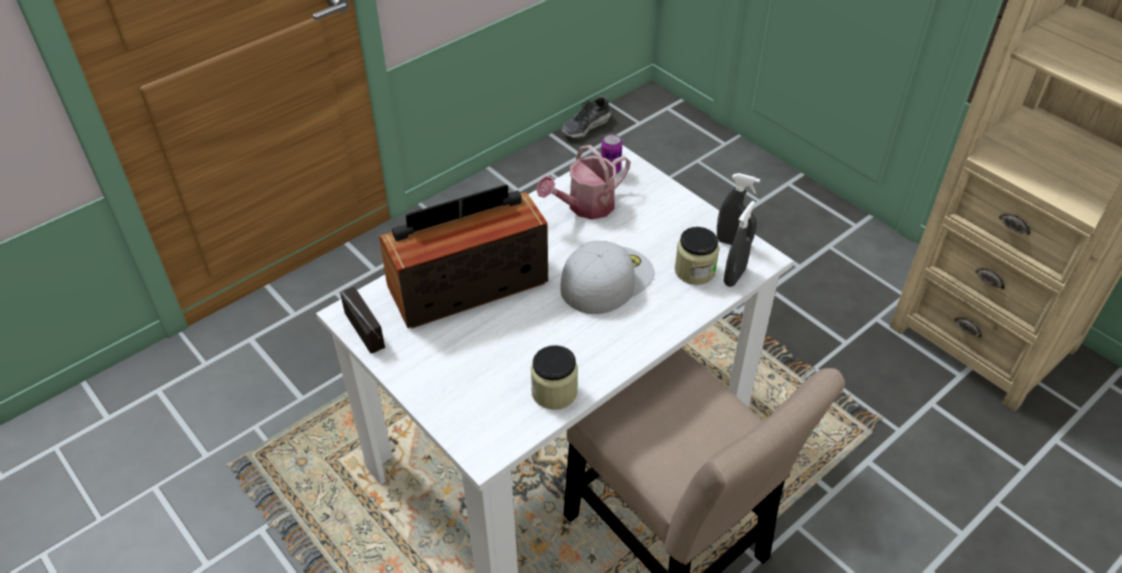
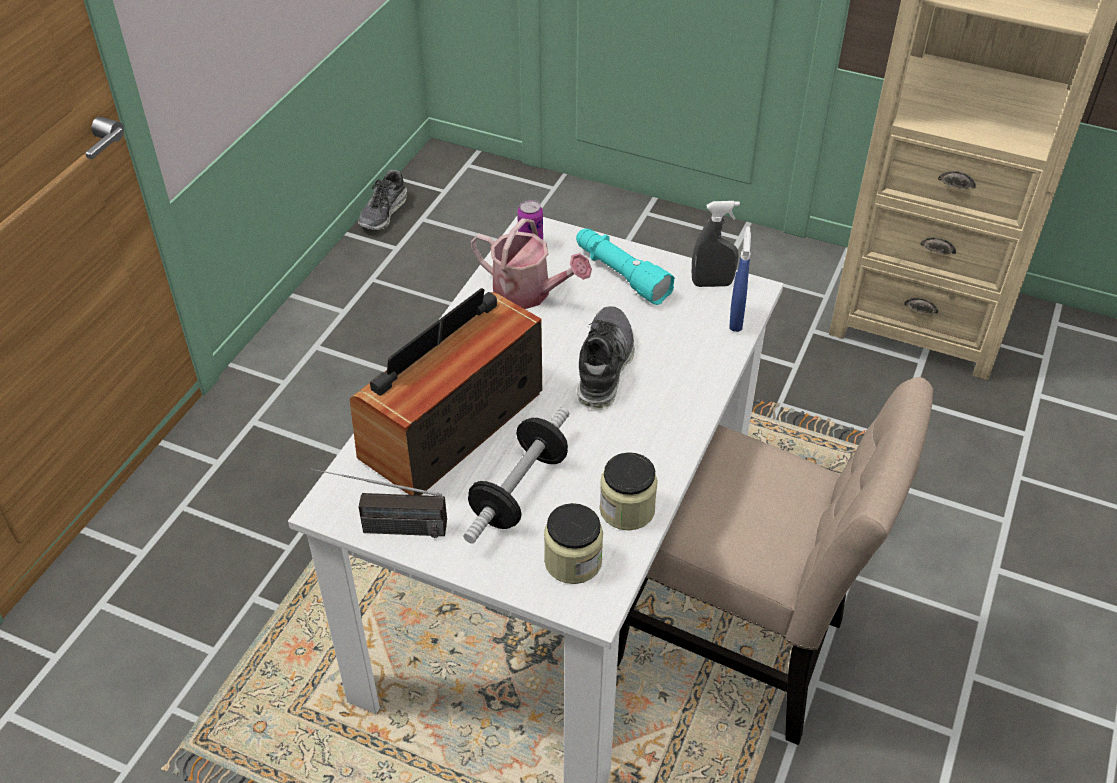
camera: 25 degrees left, 0 degrees up
radio [340,286,385,354] -> radio turned 150 degrees clockwise [311,468,447,538]
watering can [536,145,631,220] -> watering can turned 90 degrees counterclockwise [470,218,592,309]
white cap [560,241,655,314] -> shoe [577,306,635,410]
jar [675,227,719,285] -> jar moved to [544,503,603,584]
grey spray bottle [724,201,755,287] -> blue spray bottle [729,227,751,332]
none -> dumbbell [463,407,570,544]
none -> turquoise flashlight [576,229,675,305]

